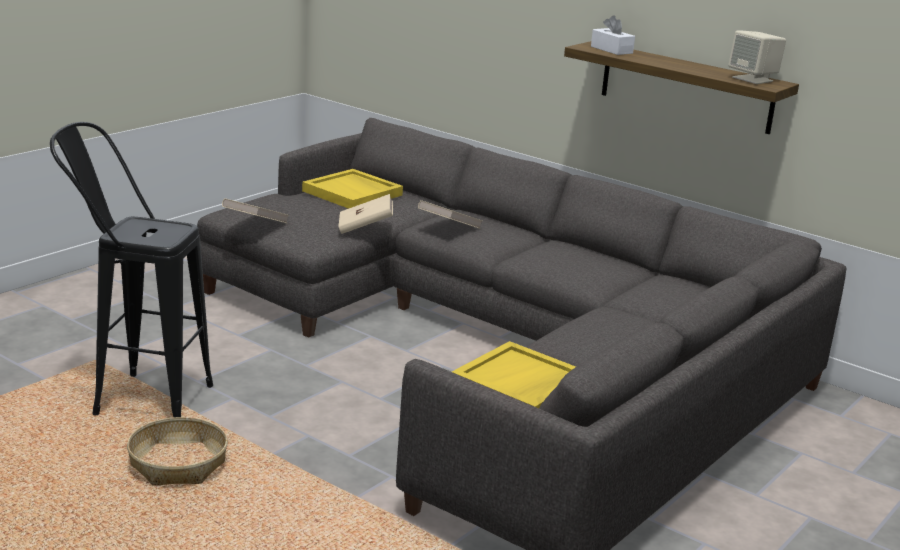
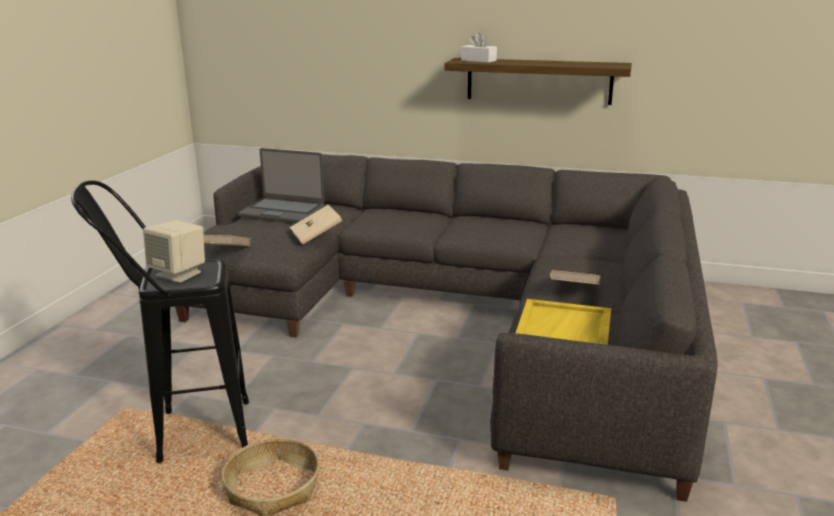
camera: 20 degrees left, 0 degrees up
yellow tray [302,169,403,209] -> laptop [238,148,325,223]
beige book [418,200,482,229] -> beige book moved to [550,270,601,285]
beige speaker [728,30,786,84] -> beige speaker moved to [143,220,205,283]

